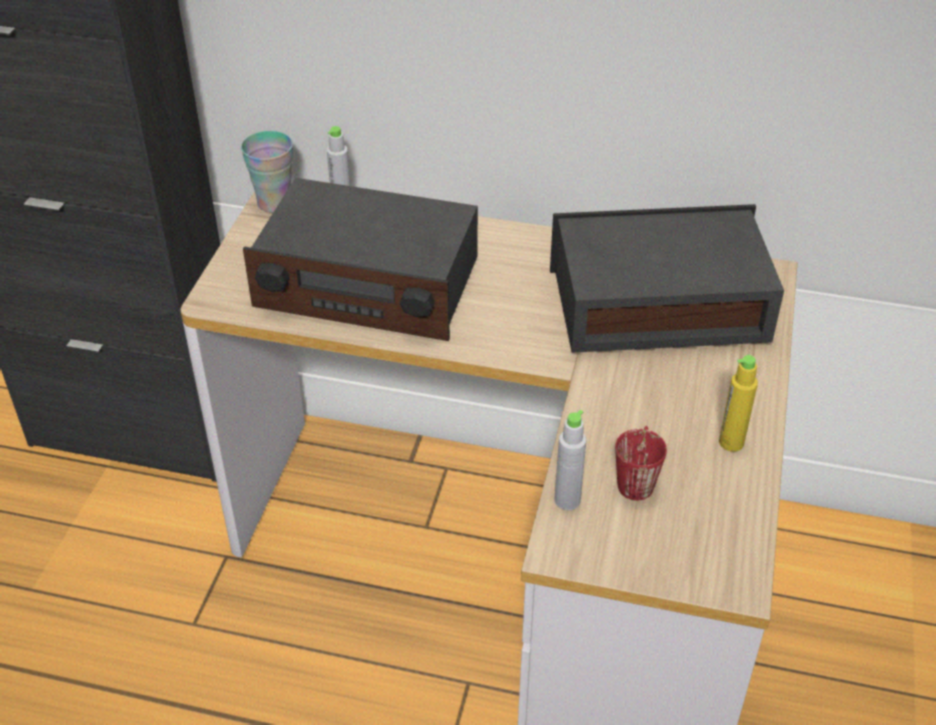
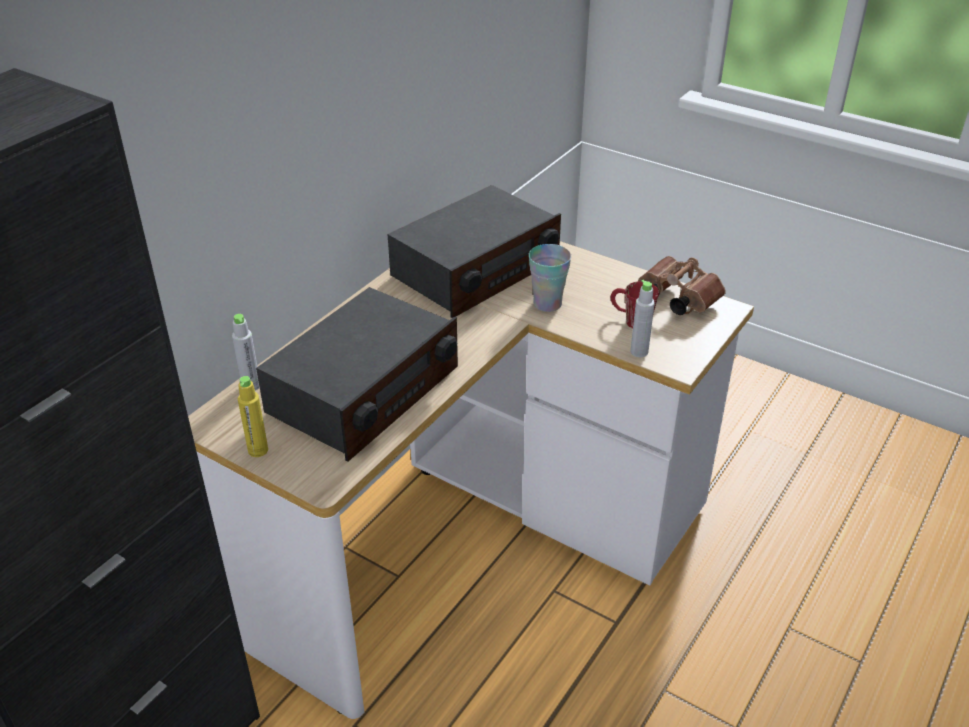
camera: 70 degrees left, 5 degrees down
cup [241,131,293,213] -> cup moved to [529,244,571,312]
radio [550,204,784,353] -> radio turned 150 degrees counterclockwise [388,185,561,318]
yellow bottle [719,355,758,452] -> yellow bottle moved to [238,376,268,457]
none -> brown binoculars [638,256,726,315]

